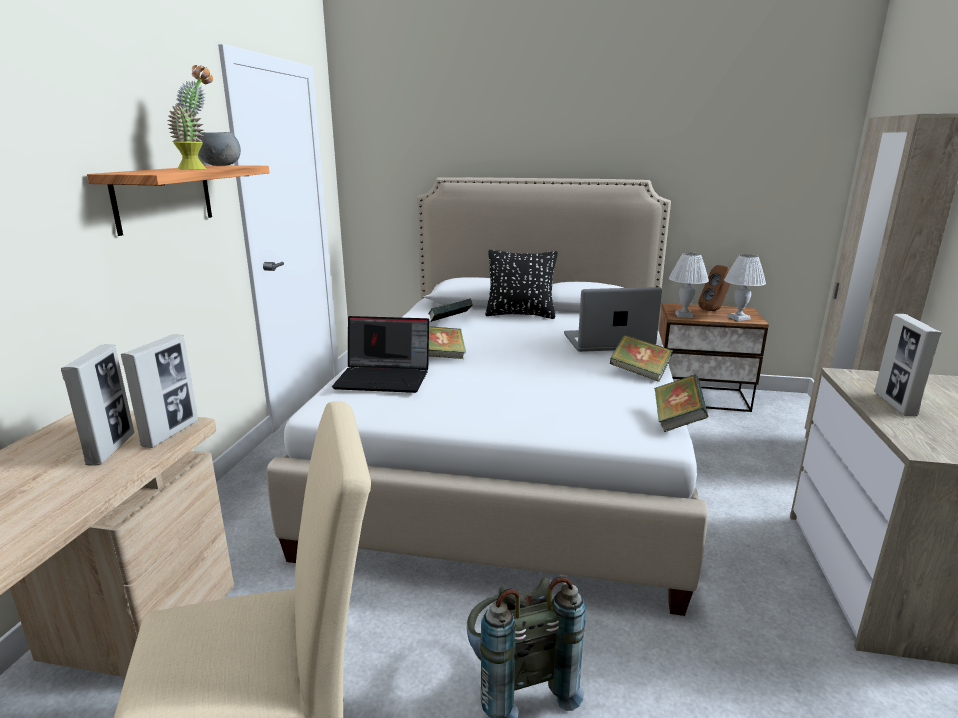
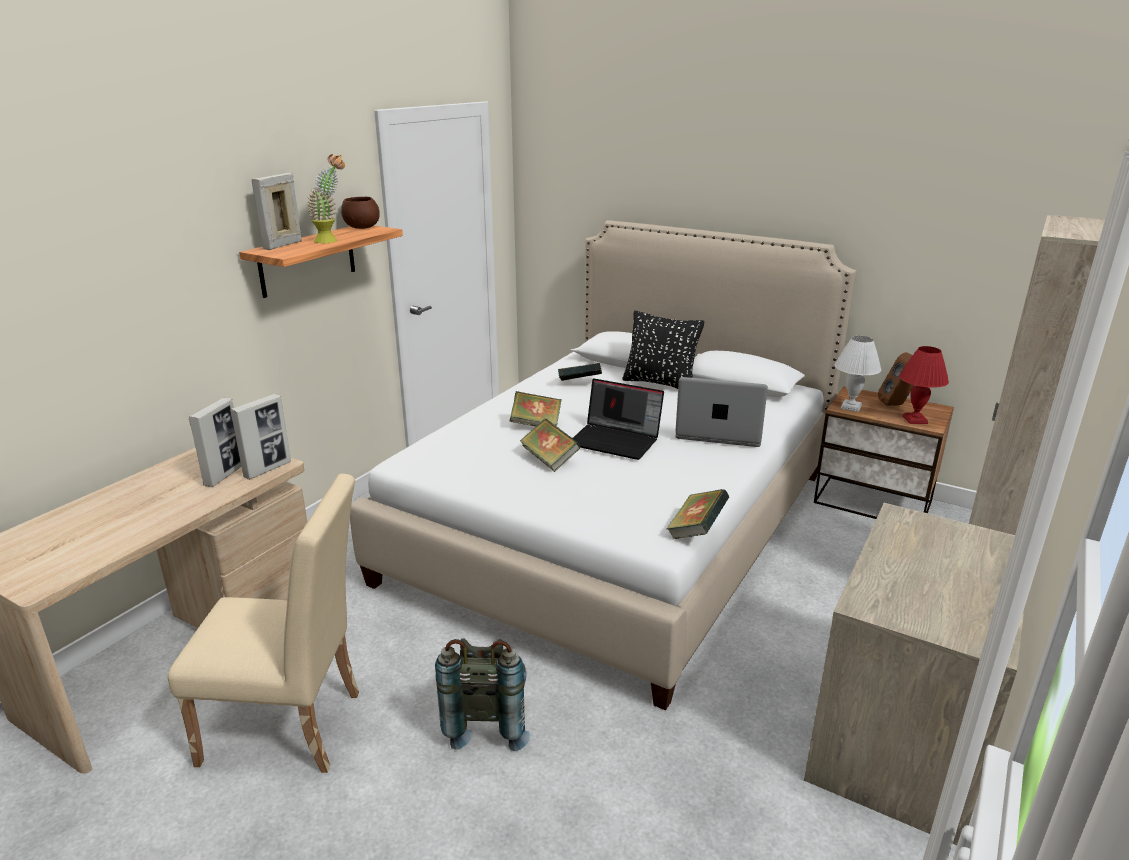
camera: 20 degrees right, 5 degrees up
grey bowl [197,132,241,166] -> brown bowl [341,197,380,229]
laptop [332,316,429,393] -> laptop moved to [573,378,664,460]
book [610,334,673,382] -> book moved to [520,419,581,472]
white table lamp [724,254,766,321] -> red table lamp [899,346,949,424]
picture frame [874,314,942,416] -> picture frame moved to [252,173,302,250]

